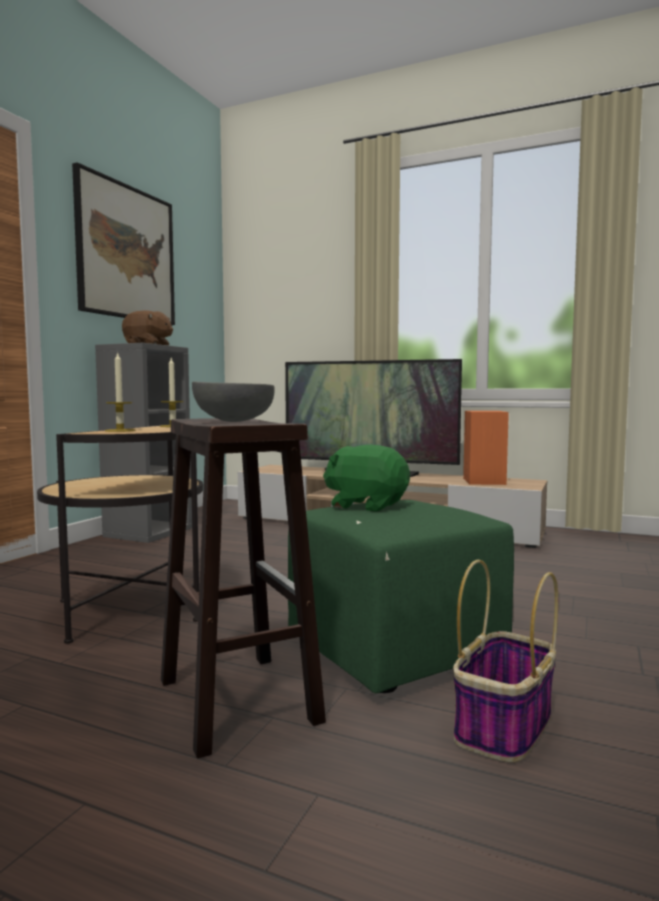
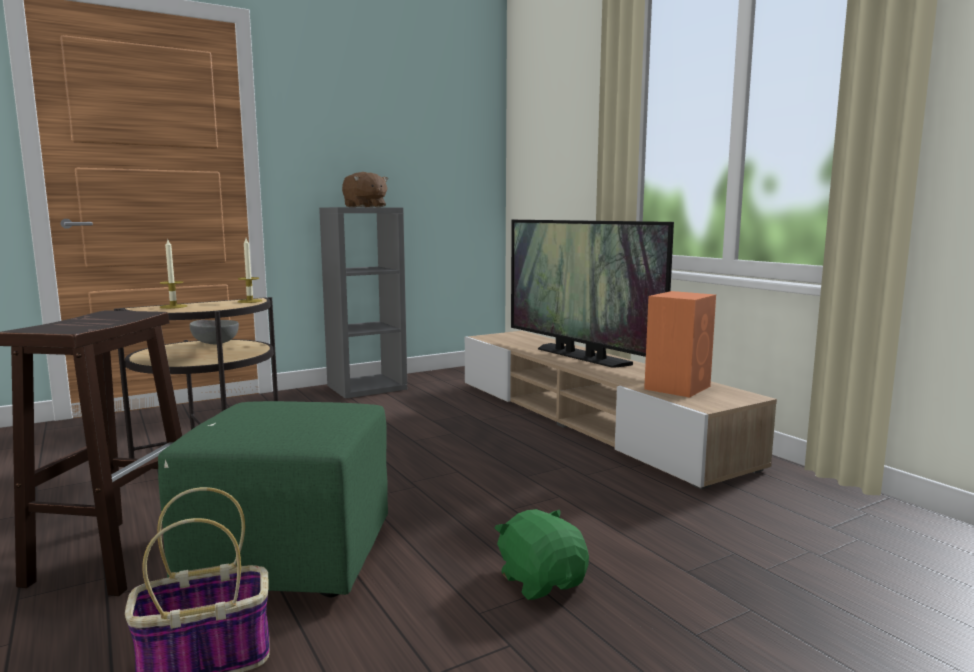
camera: 35 degrees right, 5 degrees up
picture [72,162,175,325] -> none
grey bowl [192,382,275,422] -> grey bowl moved to [190,320,239,344]
green plush toy [323,445,410,512] -> green plush toy moved to [495,509,589,600]

